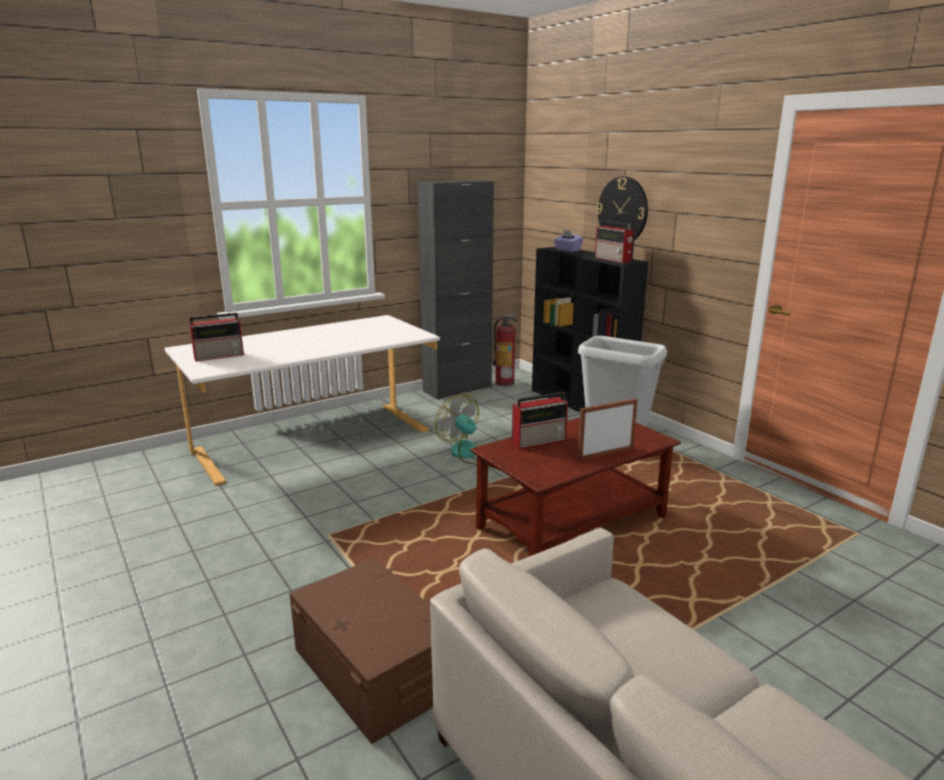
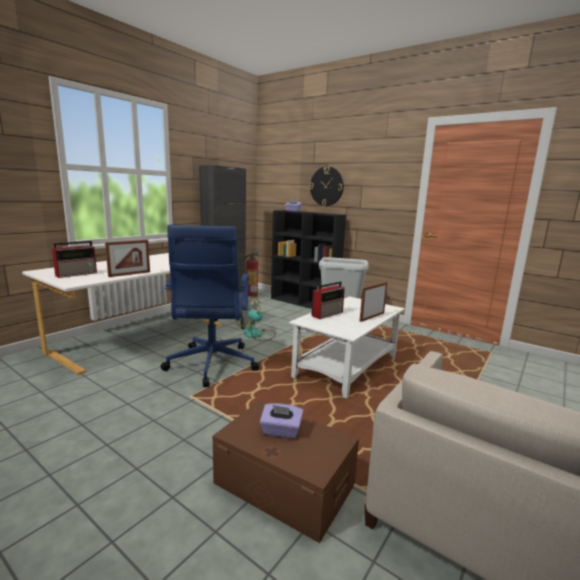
camera: 20 degrees left, 5 degrees down
brown coffee table [470,418,681,556] -> white coffee table [289,296,405,399]
radio [595,220,635,263] -> none
none -> picture frame [105,240,150,277]
none -> blue office chair [160,224,259,387]
none -> purple tissue box [260,403,303,439]

